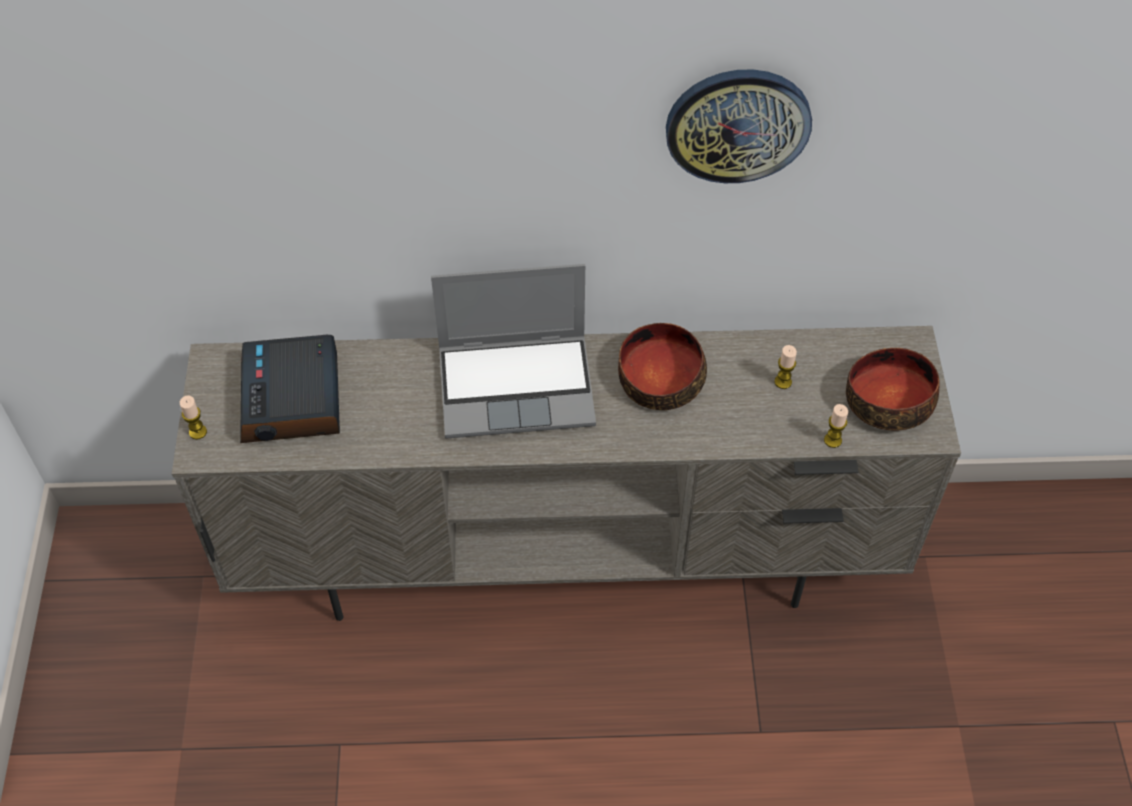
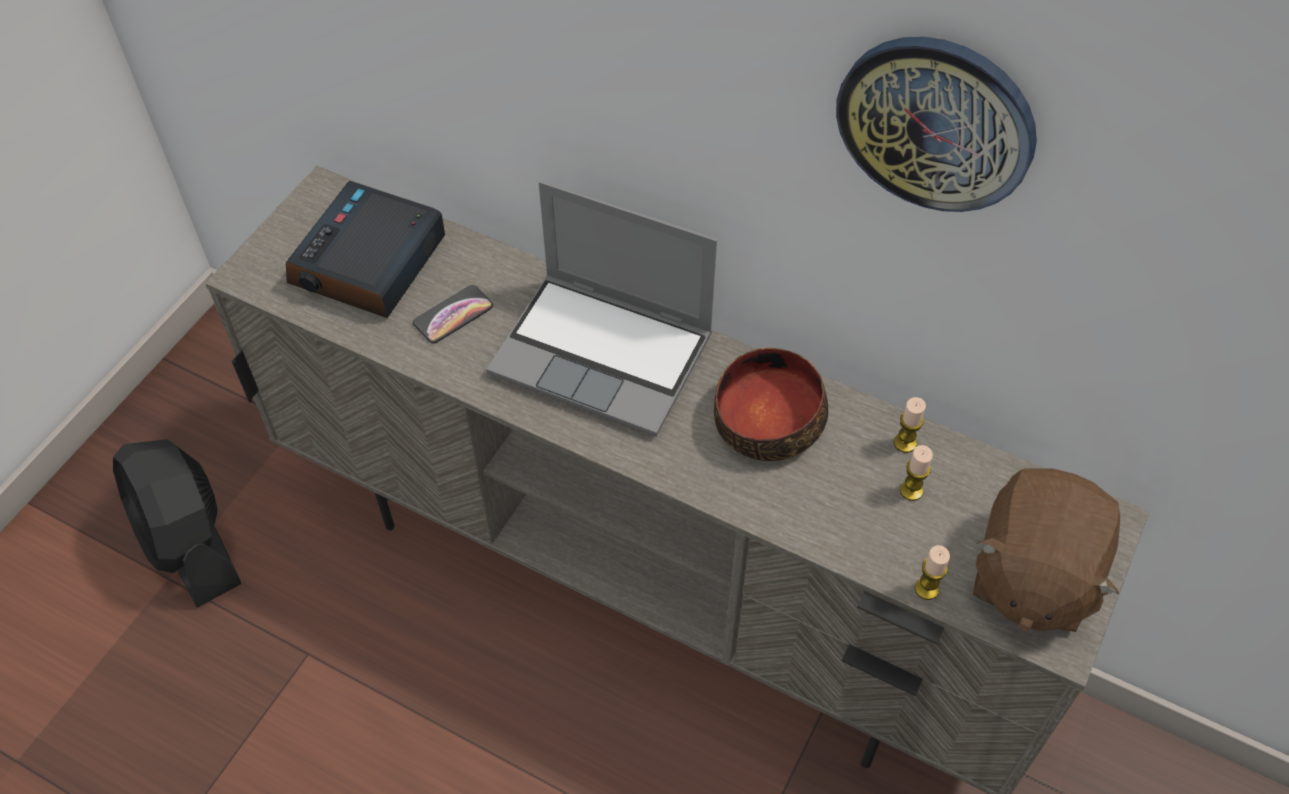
camera: 30 degrees right, 0 degrees up
candle [180,395,207,440] -> candle moved to [894,397,926,453]
bowl [846,348,939,431] -> brown plush toy [973,468,1120,632]
none -> black fan [113,439,242,608]
none -> phone [413,285,493,343]

